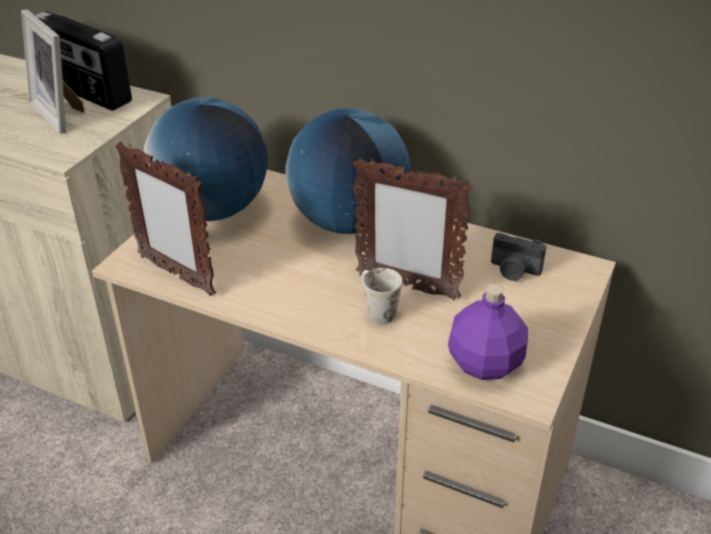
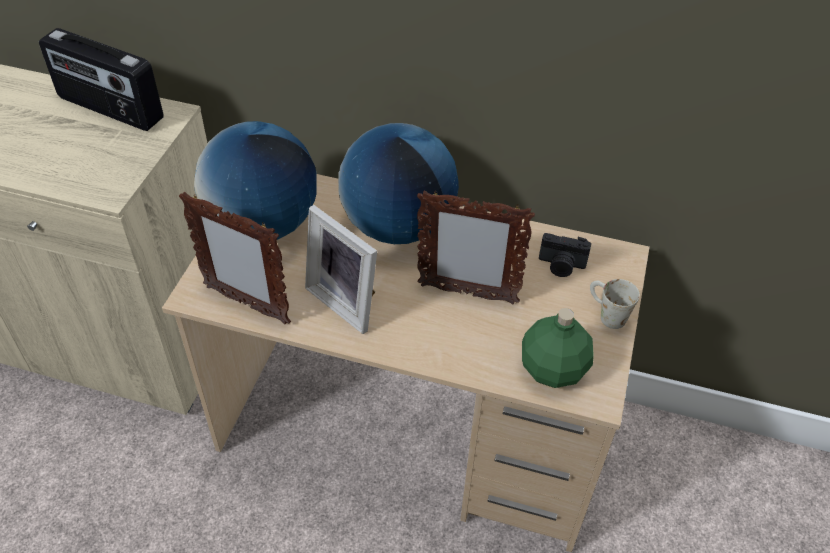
camera: 10 degrees left, 10 degrees up
picture frame [21,9,84,133] -> picture frame moved to [305,205,377,334]
white mug [361,268,402,324] -> white mug moved to [590,279,640,329]
purple bottle [448,284,528,380] -> green bottle [522,308,594,388]

